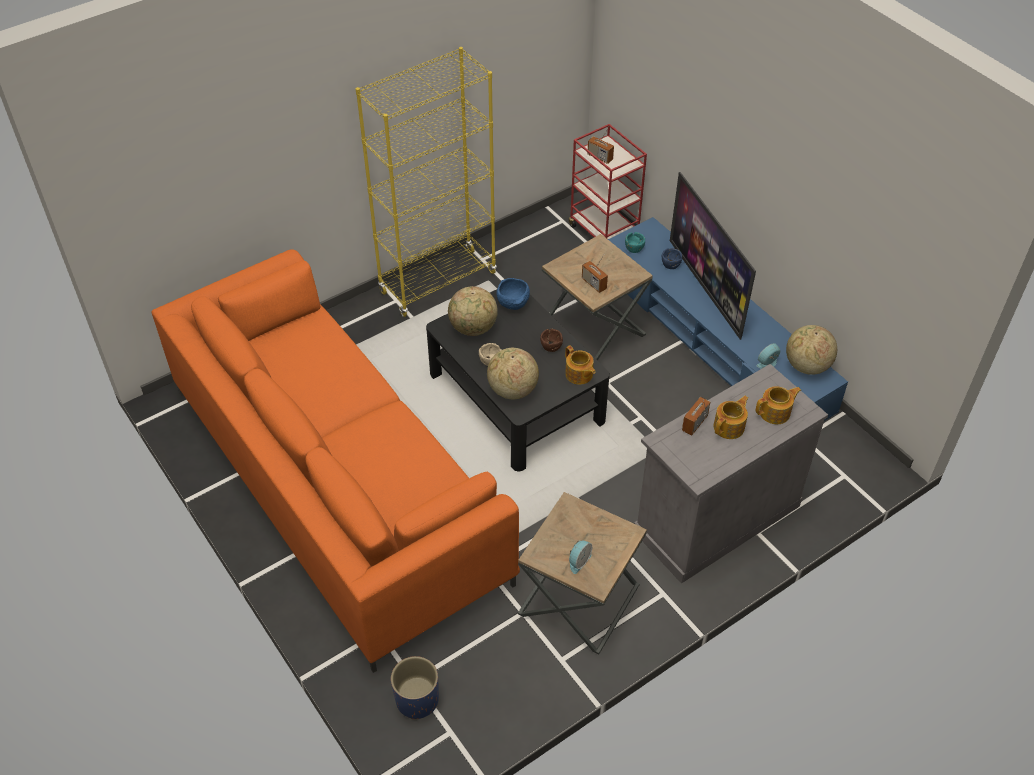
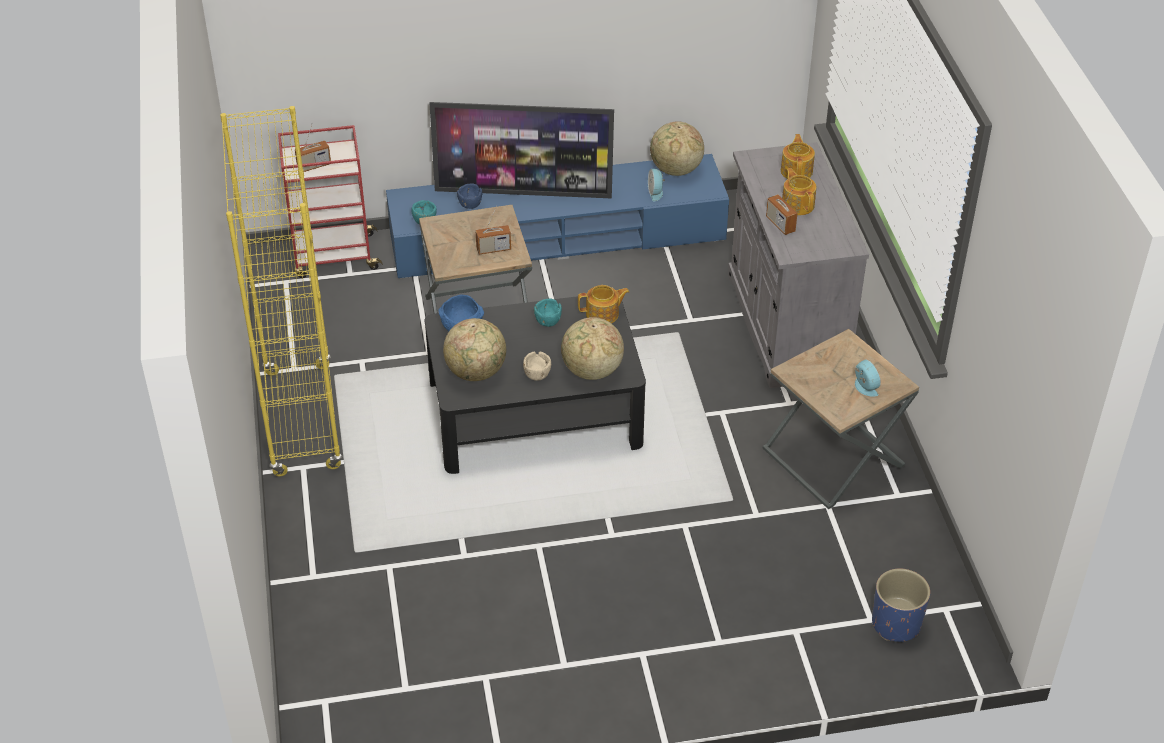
camera: 65 degrees left, 5 degrees down
orange sofa [152,249,520,673] -> none
brown bowl [540,329,563,352] -> turquoise bowl [534,298,562,327]

